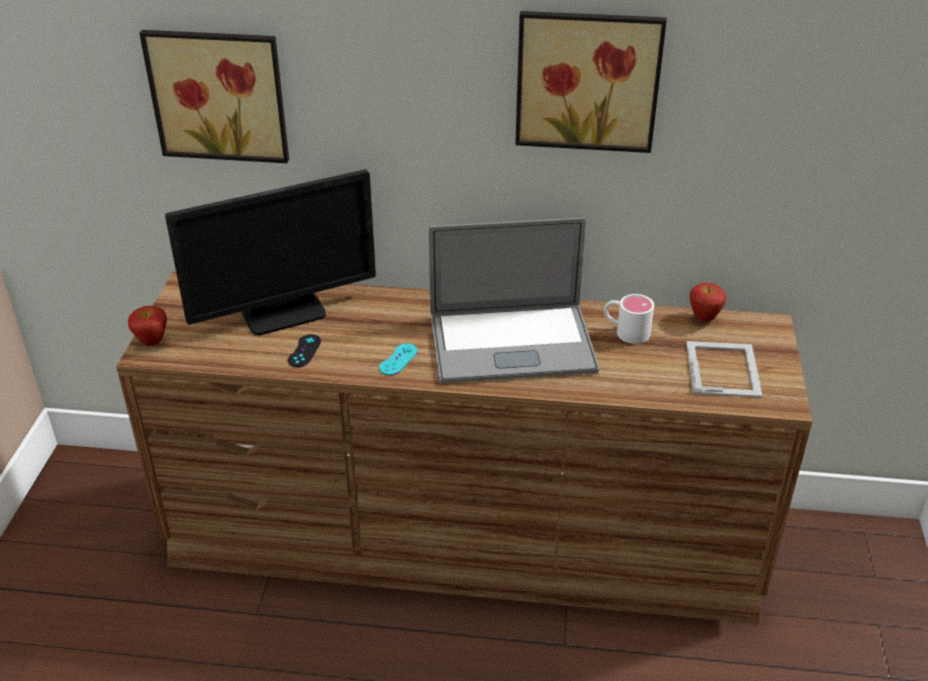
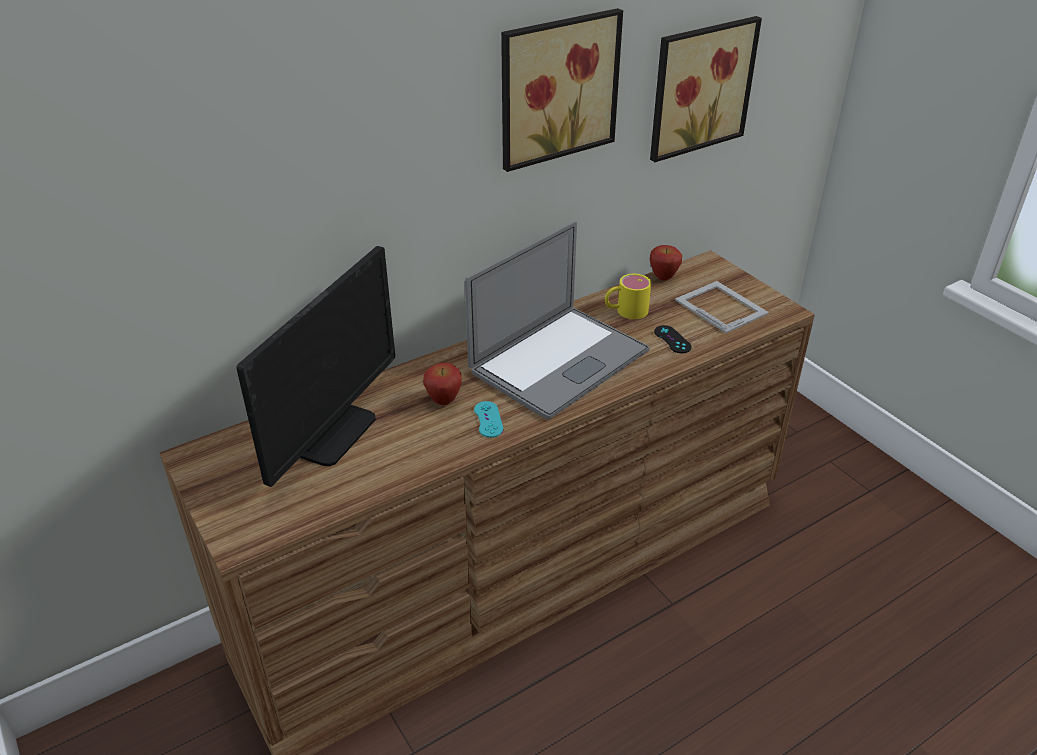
camera: 40 degrees left, 0 degrees up
apple [128,306,167,346] -> apple moved to [423,363,462,405]
picture [139,30,289,163] -> picture moved to [650,16,762,162]
black game controller [288,334,321,367] -> black game controller moved to [654,325,692,353]
white mug [604,294,654,344] -> yellow mug [605,274,651,319]

